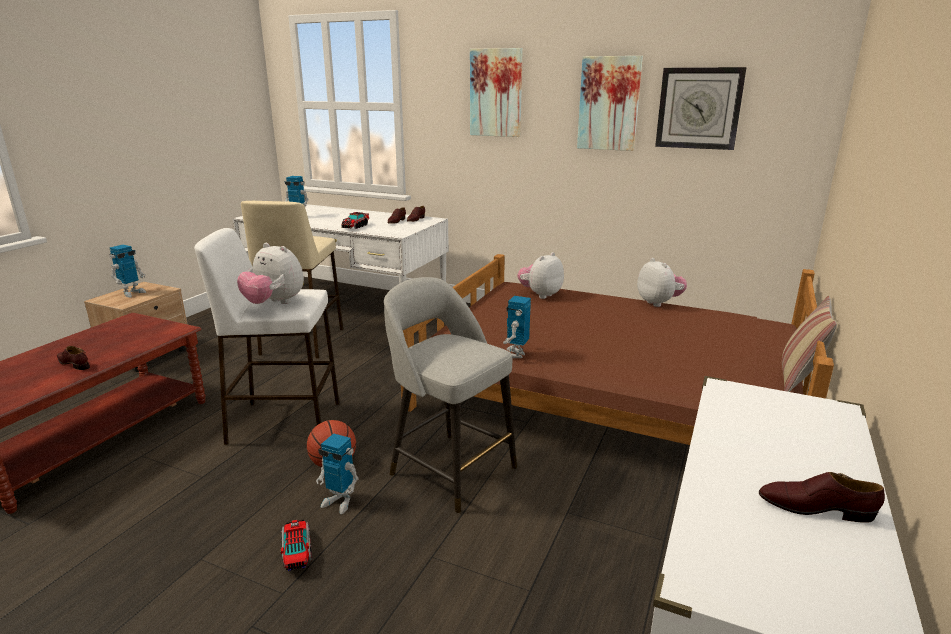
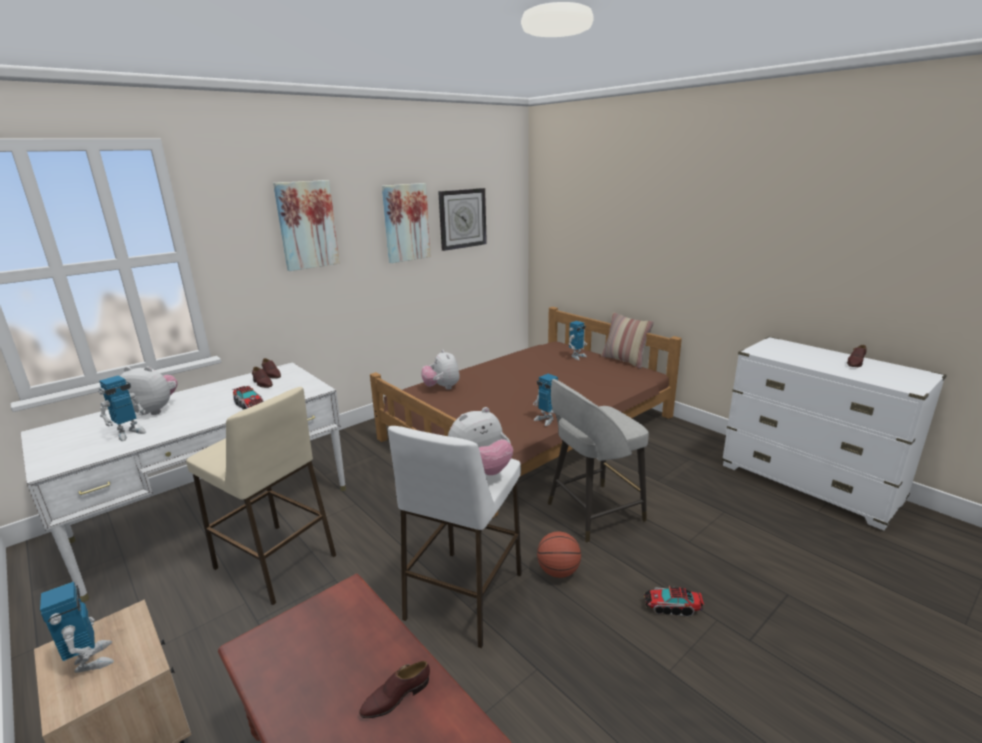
camera: 65 degrees left, 0 degrees up
toy robot [316,433,359,514] -> toy robot moved to [569,321,587,360]
plush toy [637,258,687,307] -> plush toy moved to [120,367,178,415]

